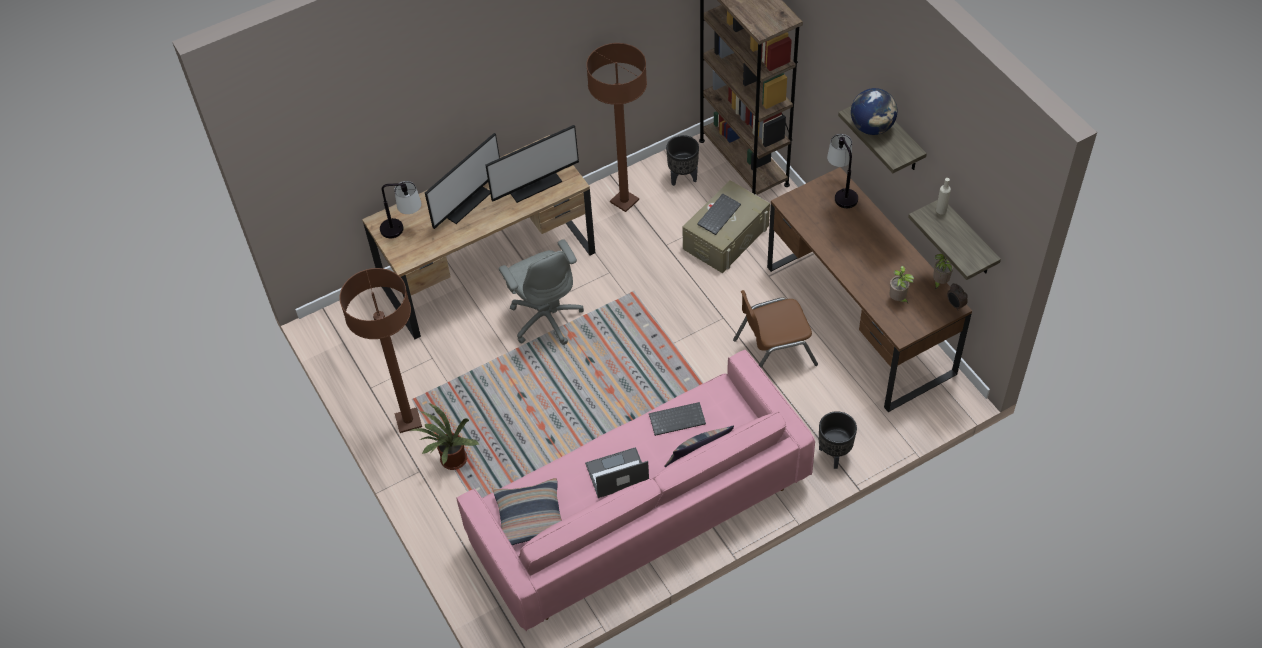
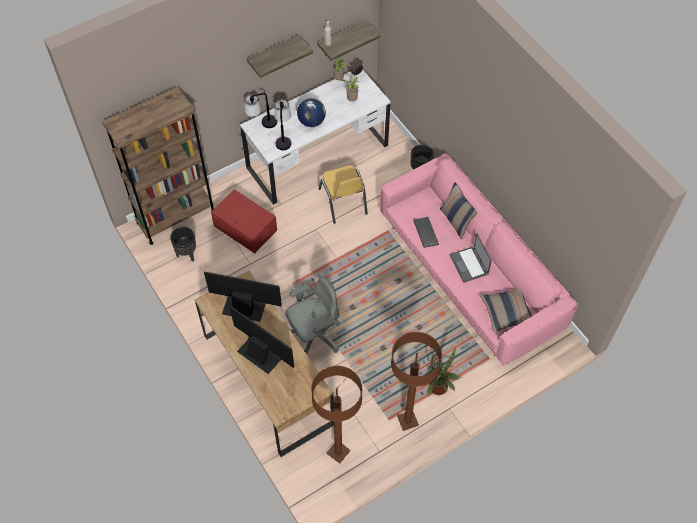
camera: 95 degrees left, 5 degrees up
table lamp [380,181,422,238] -> table lamp moved to [274,99,291,150]
monitor [485,125,579,203] -> monitor turned 45 degrees counterclockwise [204,271,282,322]
brown floor lamp [586,43,647,212] -> brown floor lamp moved to [311,366,362,463]
beige storage box [682,180,770,273] -> red storage box [211,189,277,254]
keyboard [697,194,741,235] -> none
brown chair [733,290,818,368] -> yellow chair [319,165,368,224]
brown desk [767,167,972,412] -> white desk [240,70,391,205]
globe [851,88,898,135] -> globe moved to [297,98,326,127]

